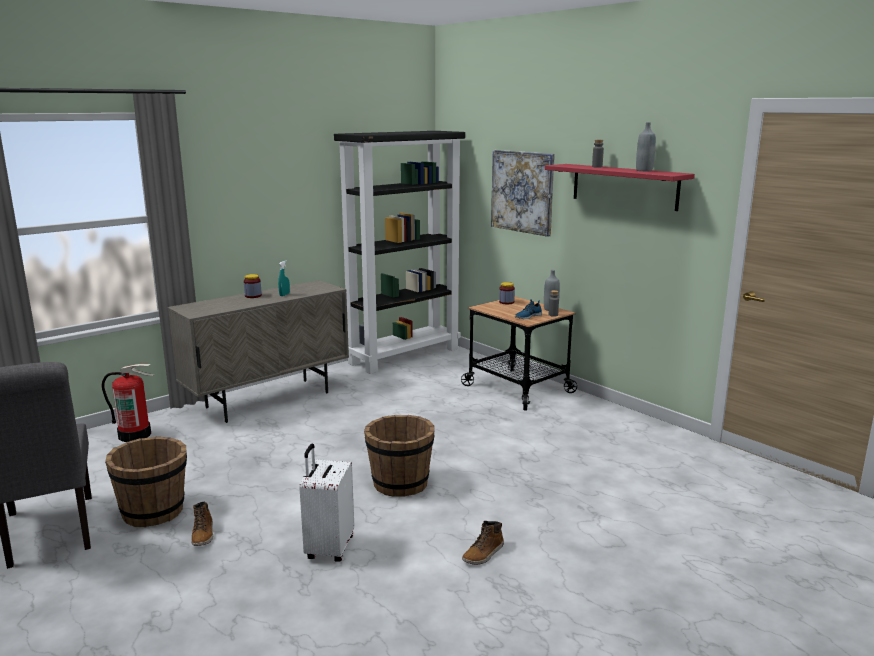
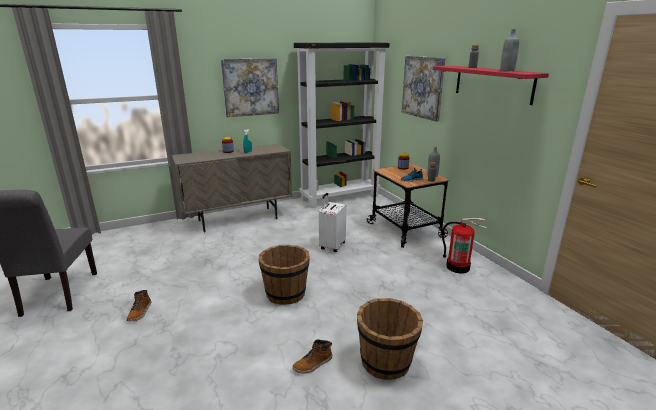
camera: 15 degrees right, 5 degrees up
fire extinguisher [102,364,155,442] -> fire extinguisher moved to [442,218,487,273]
brown bucket [105,437,187,527] -> brown bucket moved to [357,298,423,380]
white suitcase [299,443,354,562] -> white suitcase moved to [319,193,346,252]
none -> picture [221,58,279,117]

